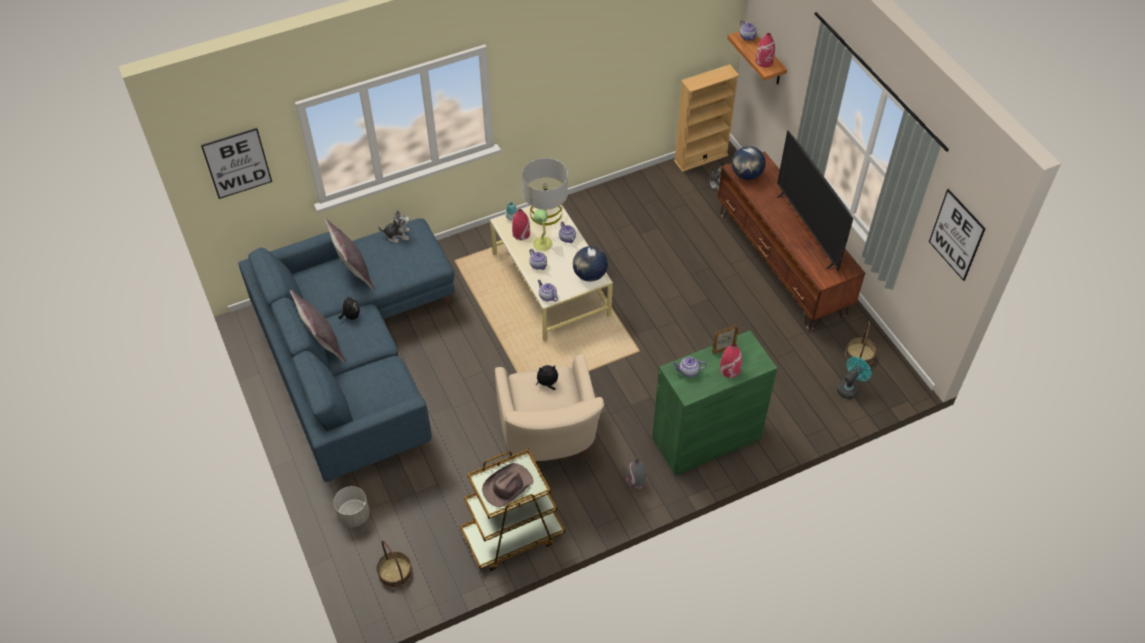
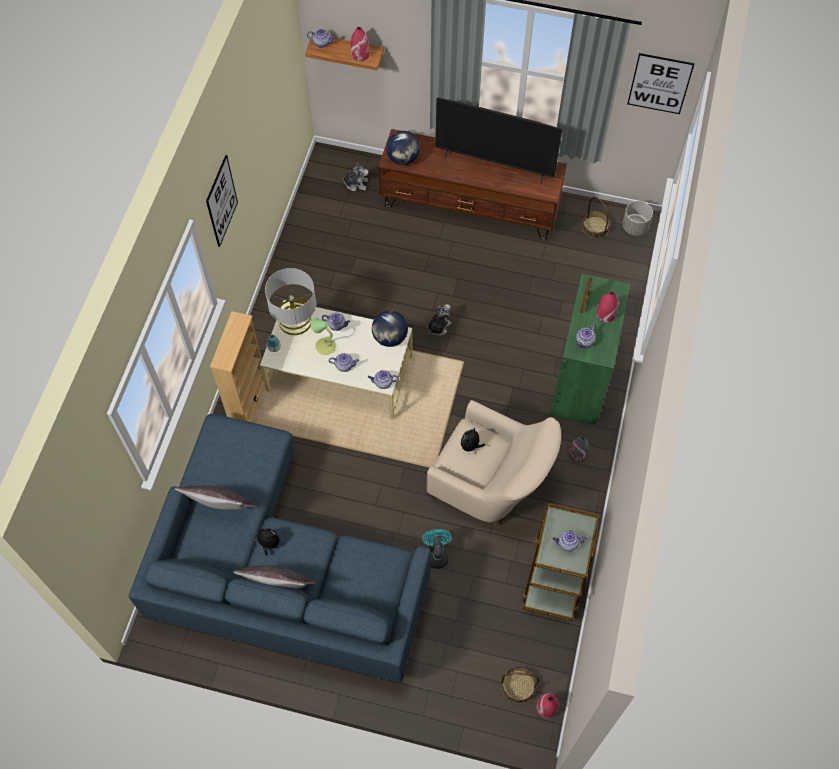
camera: 50 degrees left, 10 degrees up
picture [201,128,272,199] -> picture moved to [206,155,238,247]
grey planter [333,486,370,527] -> grey planter moved to [622,201,653,236]
plush toy [378,210,410,243] -> plush toy moved to [428,304,451,336]
brown hat [482,463,533,507] -> teapot [553,530,586,551]
red vase [512,209,530,240] -> red vase moved to [536,693,559,718]
beige bookcase [674,64,740,172] -> beige bookcase moved to [210,311,265,422]
turquoise fan [837,356,872,399] -> turquoise fan moved to [422,529,452,569]

